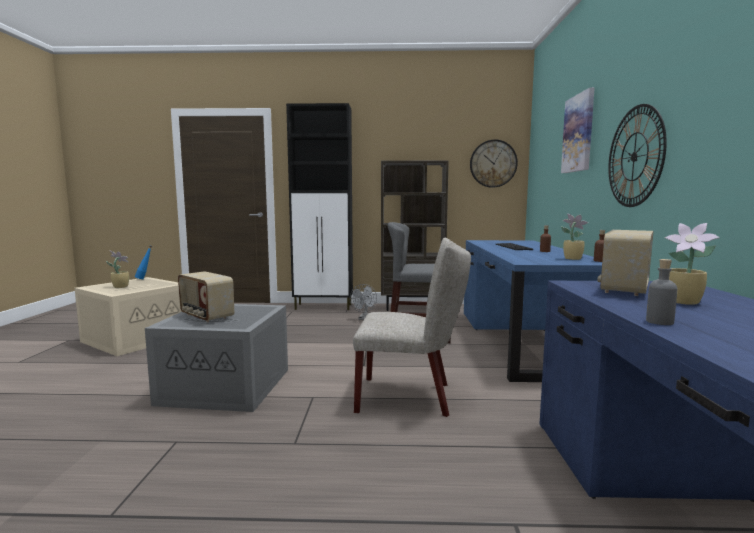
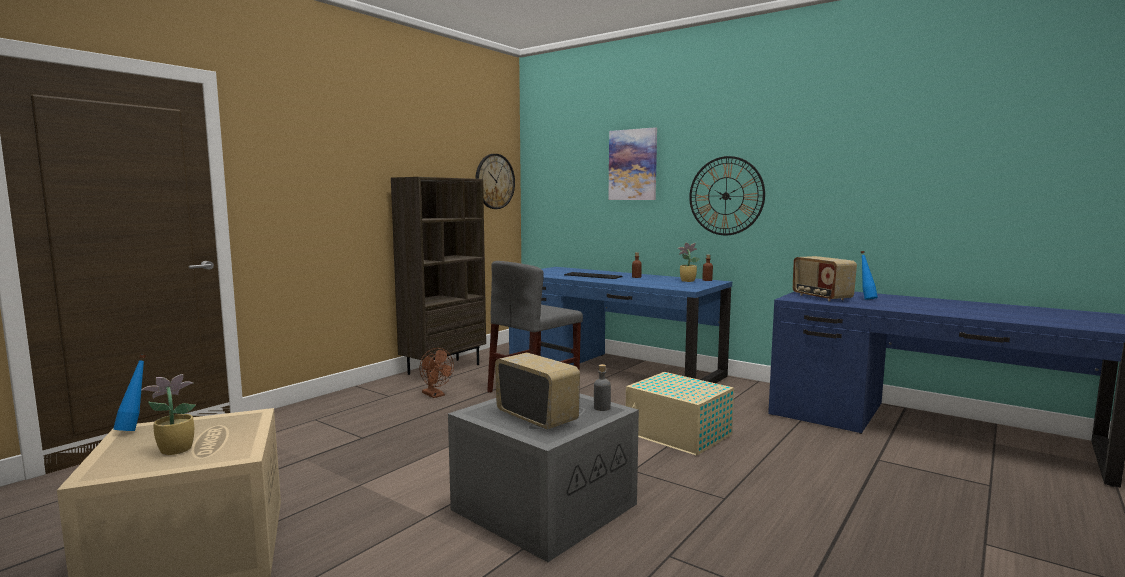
camera: 55 degrees left, 0 degrees up
radio [178,271,234,323] -> radio turned 120 degrees counterclockwise [495,352,580,429]
black cabinet [286,103,353,310] -> none
grey fan [350,284,377,320] -> brown fan [419,348,454,398]
beige chair [353,238,471,417] -> beige storage box [626,372,734,455]
grey bottle [646,259,678,325] -> grey bottle moved to [594,364,611,411]
potted plant [665,223,720,305] -> blue bottle [861,251,878,300]

